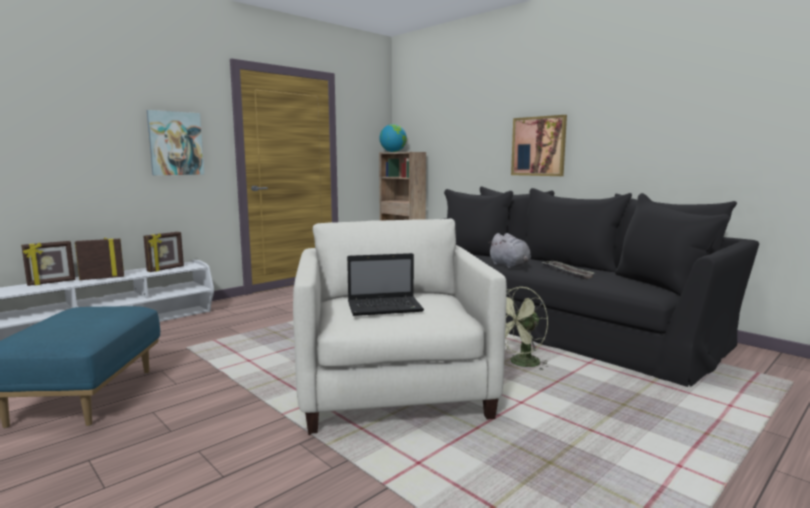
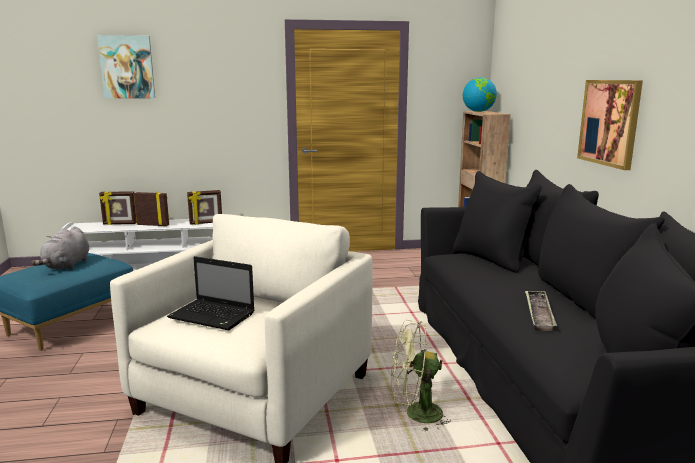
camera: 35 degrees right, 5 degrees up
picture [147,110,204,175] -> picture moved to [97,35,155,99]
grey plush toy [488,233,531,269] -> grey plush toy moved to [31,226,89,270]

